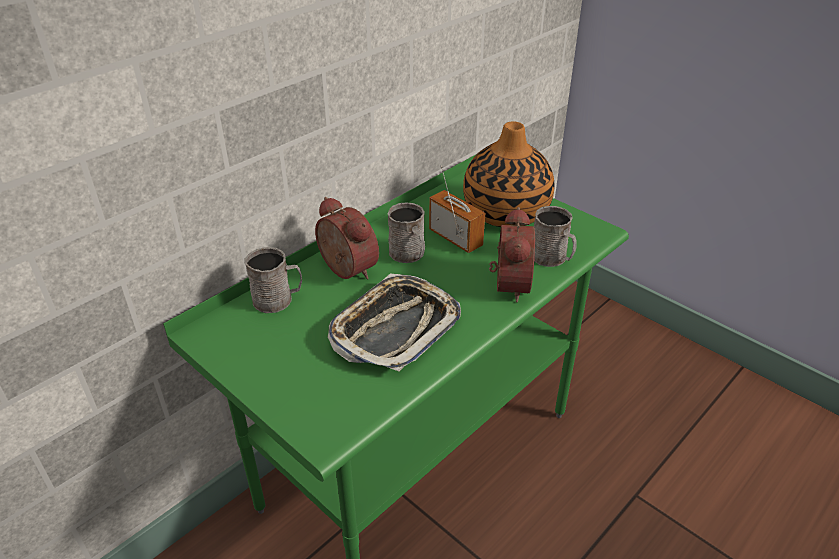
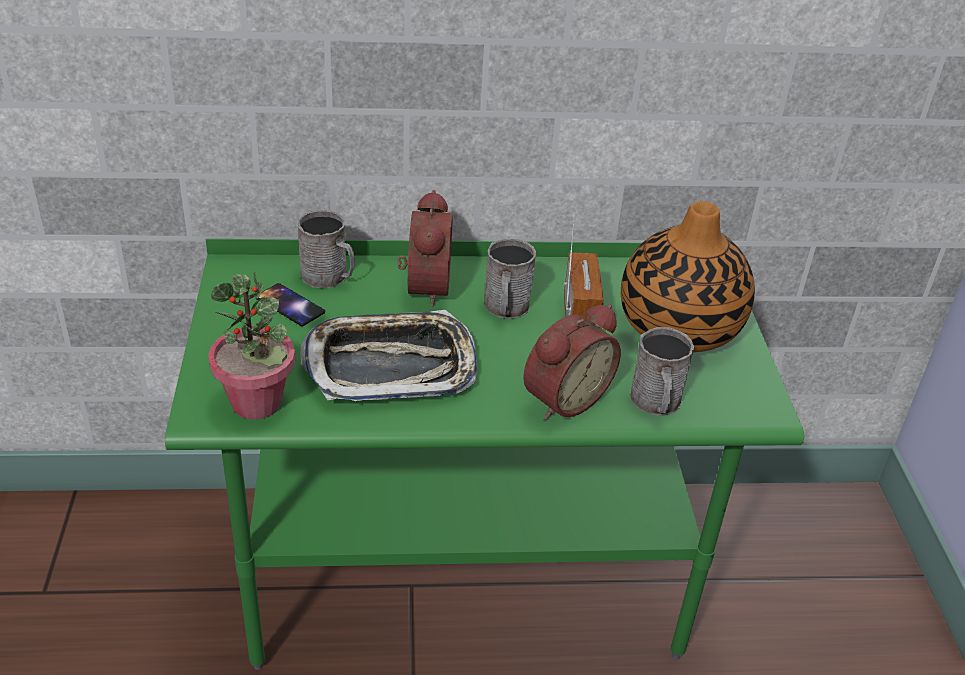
camera: 40 degrees right, 0 degrees up
none -> potted plant [208,270,295,420]
none -> phone [256,283,325,326]

